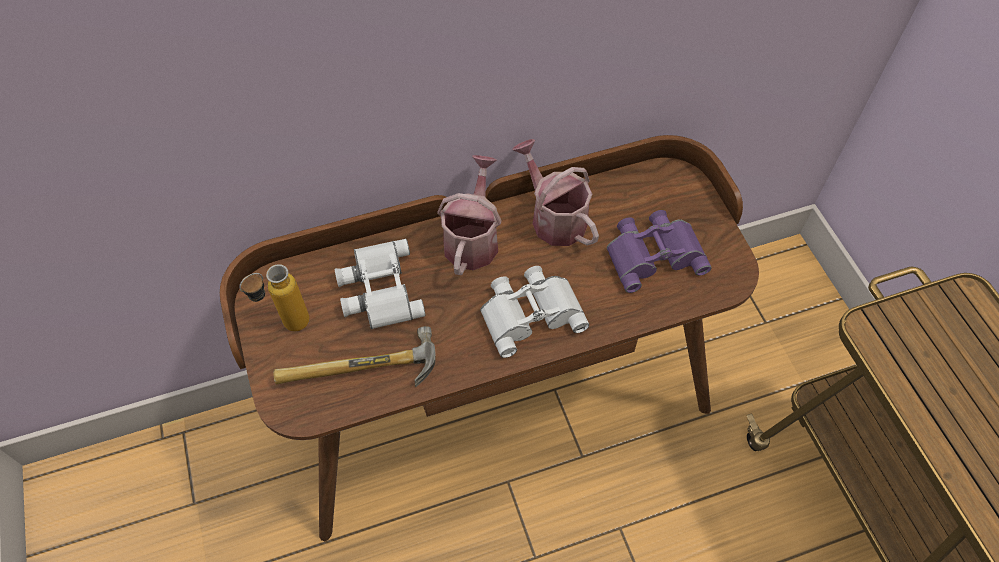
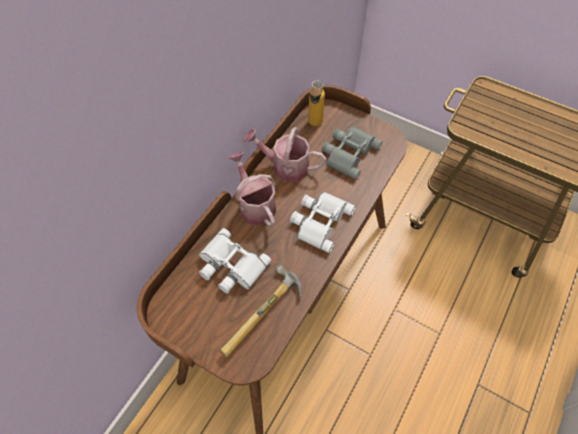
camera: 40 degrees left, 0 degrees up
bottle [239,264,310,331] -> bottle moved to [308,81,325,126]
purple binoculars [607,210,712,293] -> grey binoculars [321,127,383,180]

